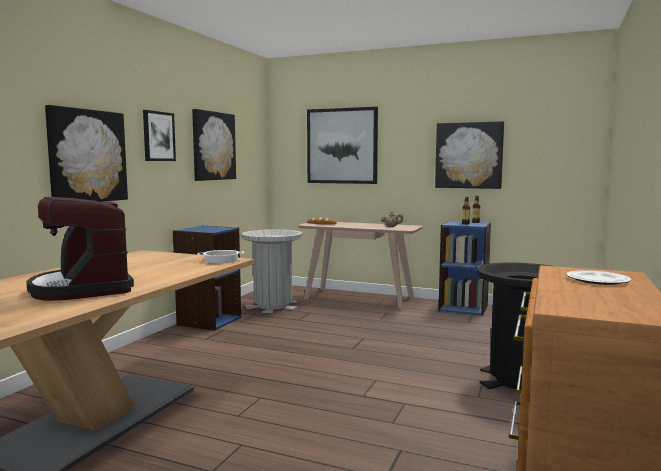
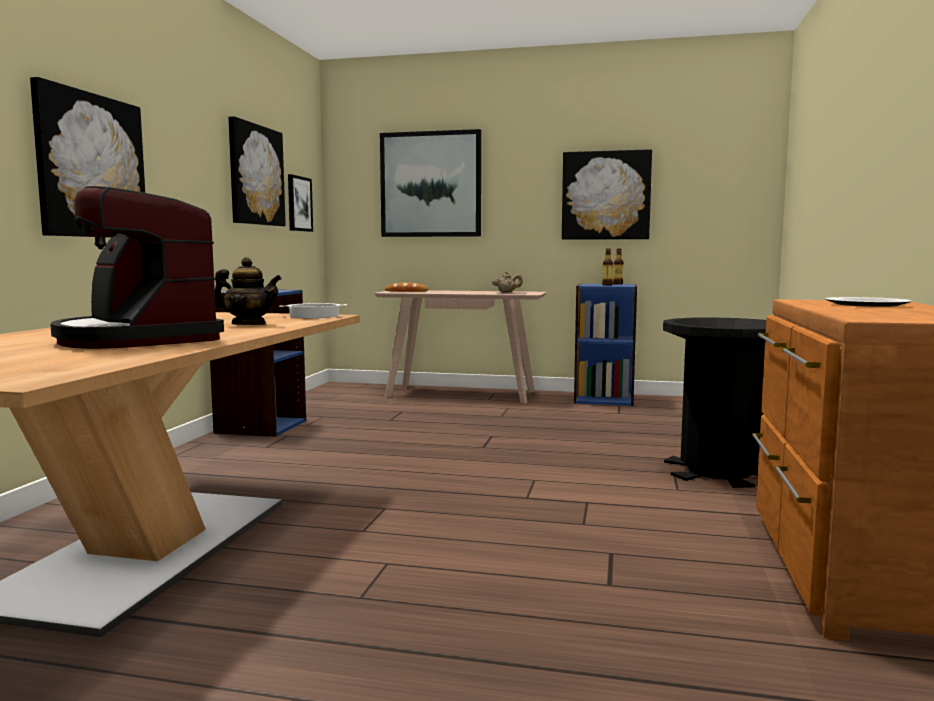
camera: 10 degrees left, 0 degrees up
picture [143,110,176,161] -> picture moved to [288,174,313,232]
grey trash can [241,229,303,313] -> none
none -> teapot [215,257,282,325]

